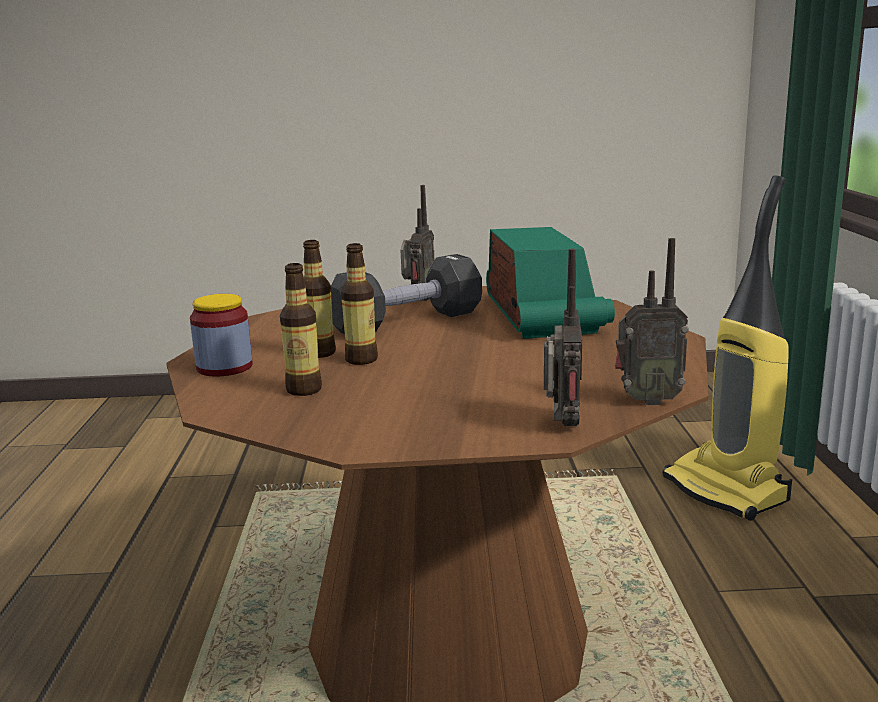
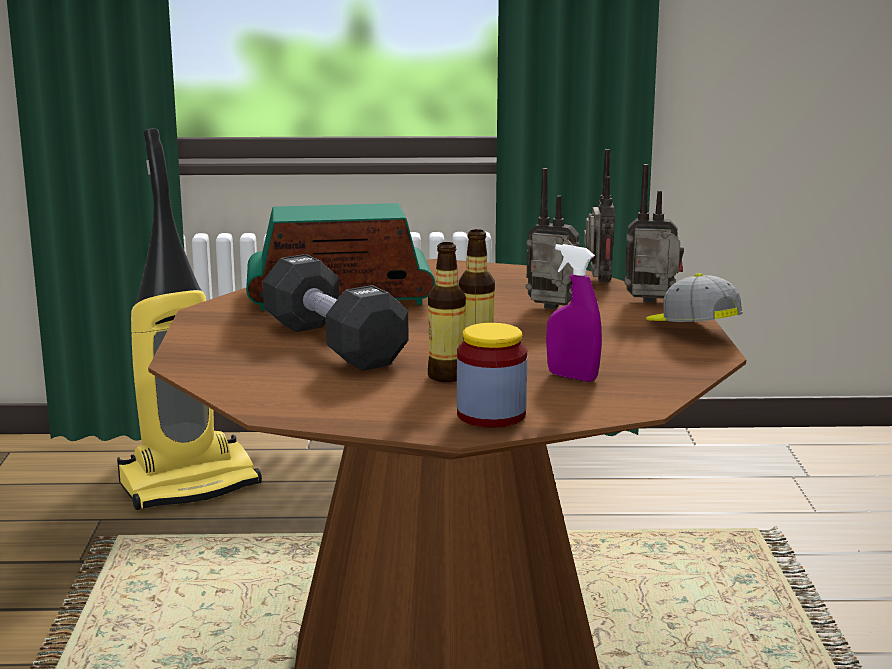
camera: 90 degrees left, 0 degrees up
bottle [280,263,322,396] -> purple spray bottle [546,244,602,382]
radio [400,185,434,301] -> radio moved to [525,168,580,309]
none -> cap [646,273,743,322]

